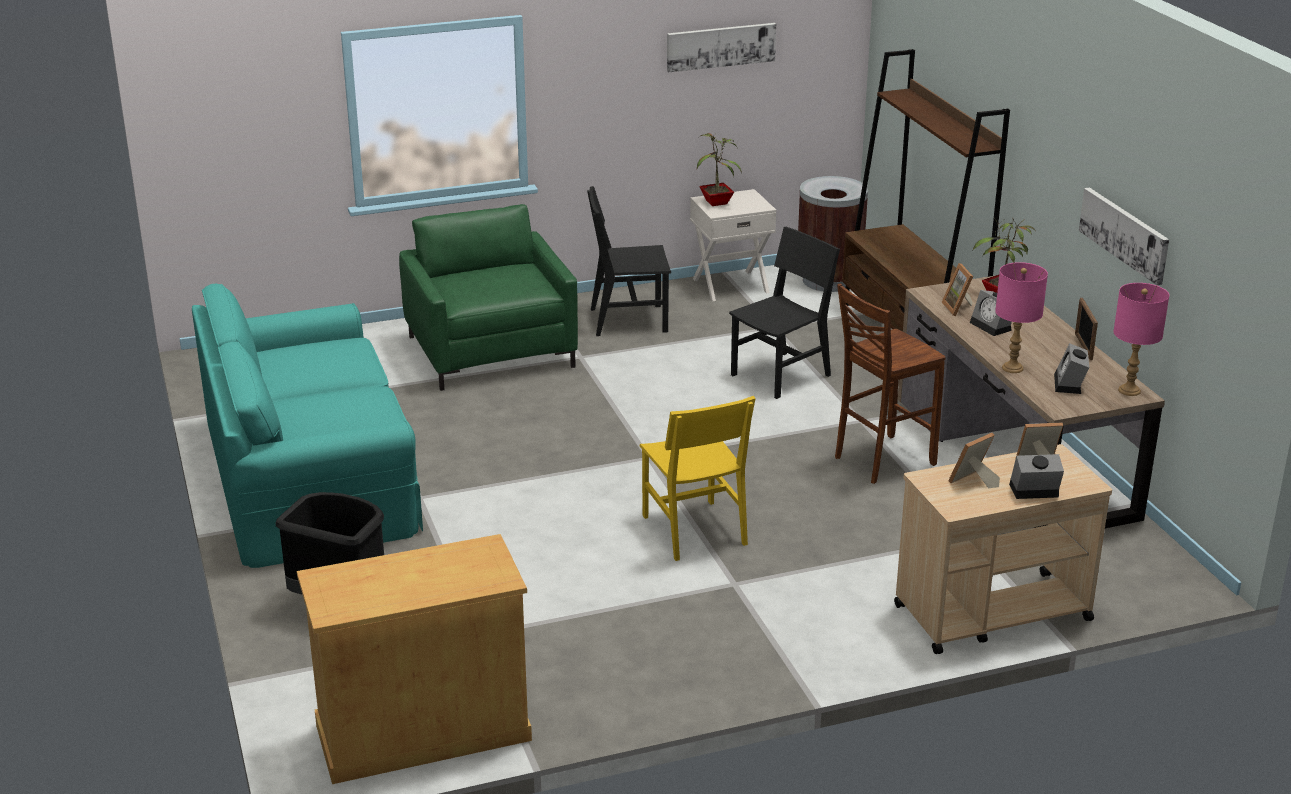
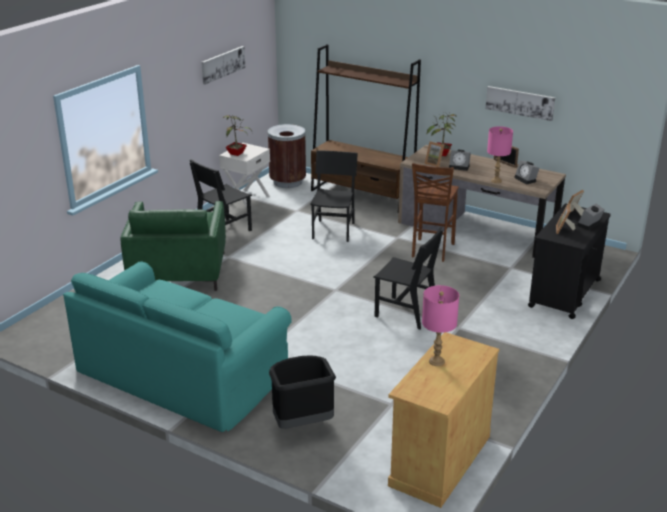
camera: 40 degrees left, 0 degrees up
green armchair [399,204,578,391] -> green armchair turned 120 degrees counterclockwise [121,201,226,291]
yellow chair [640,396,756,561] -> black chair [374,227,443,330]
beige cart [894,444,1112,654] -> black cart [528,204,611,319]
pink table lamp [1114,283,1169,396] -> pink table lamp moved to [422,285,459,366]

